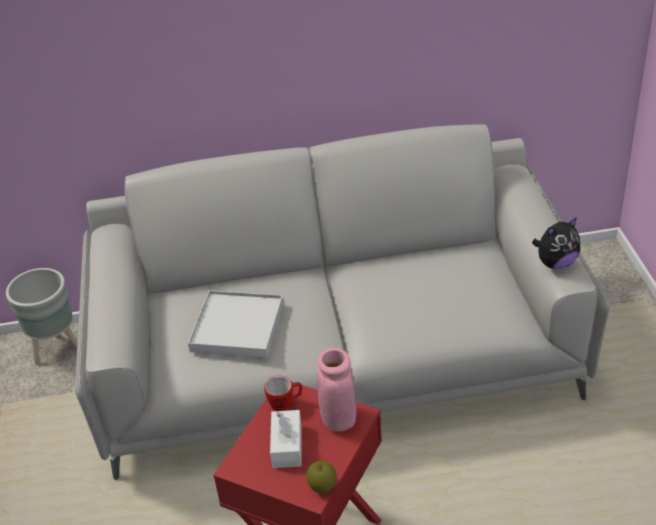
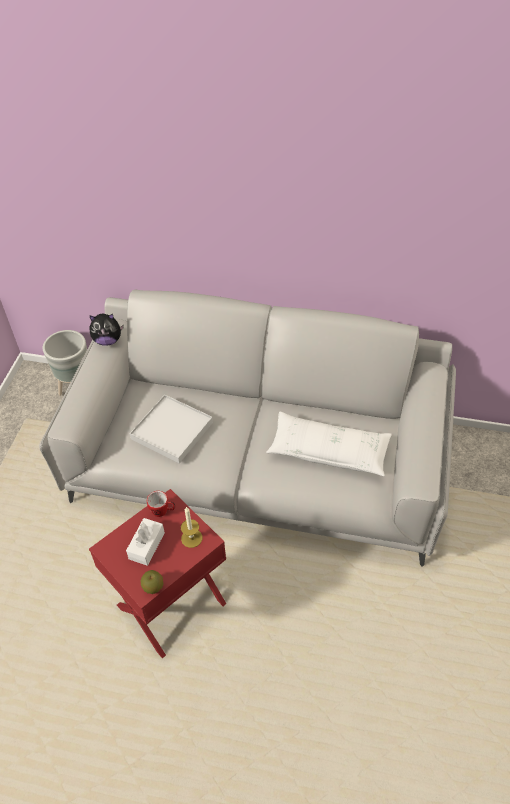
camera: 20 degrees right, 10 degrees up
pink vase [317,348,356,431] -> candle [181,507,202,548]
plush toy [532,217,580,269] -> plush toy moved to [89,314,124,346]
none -> white pillow [266,411,392,476]

